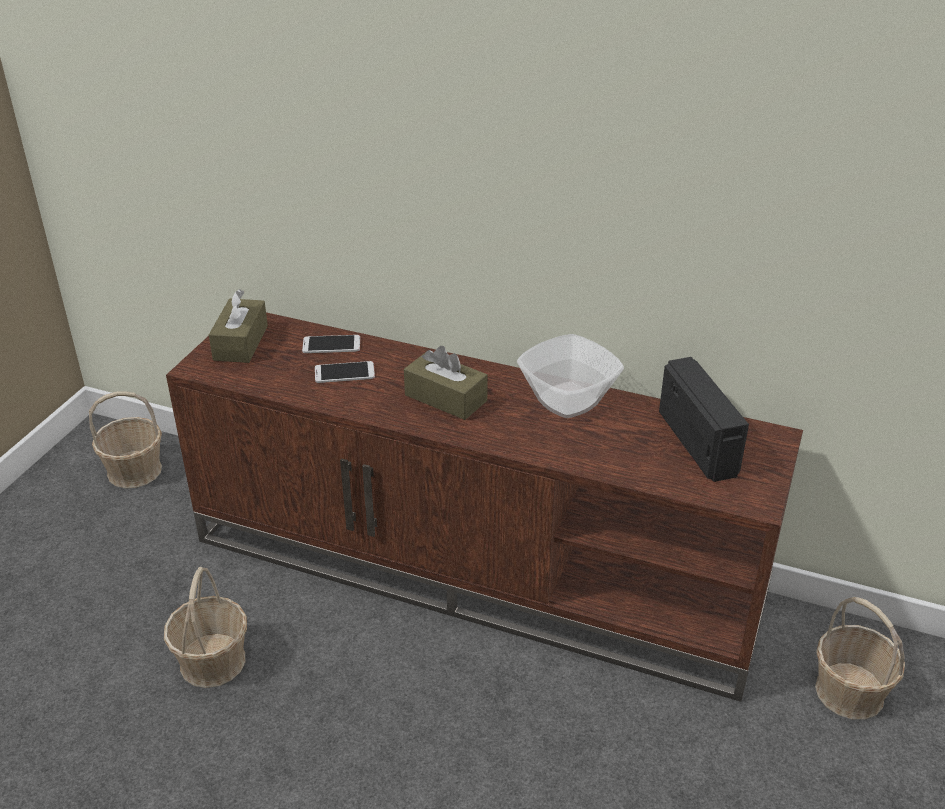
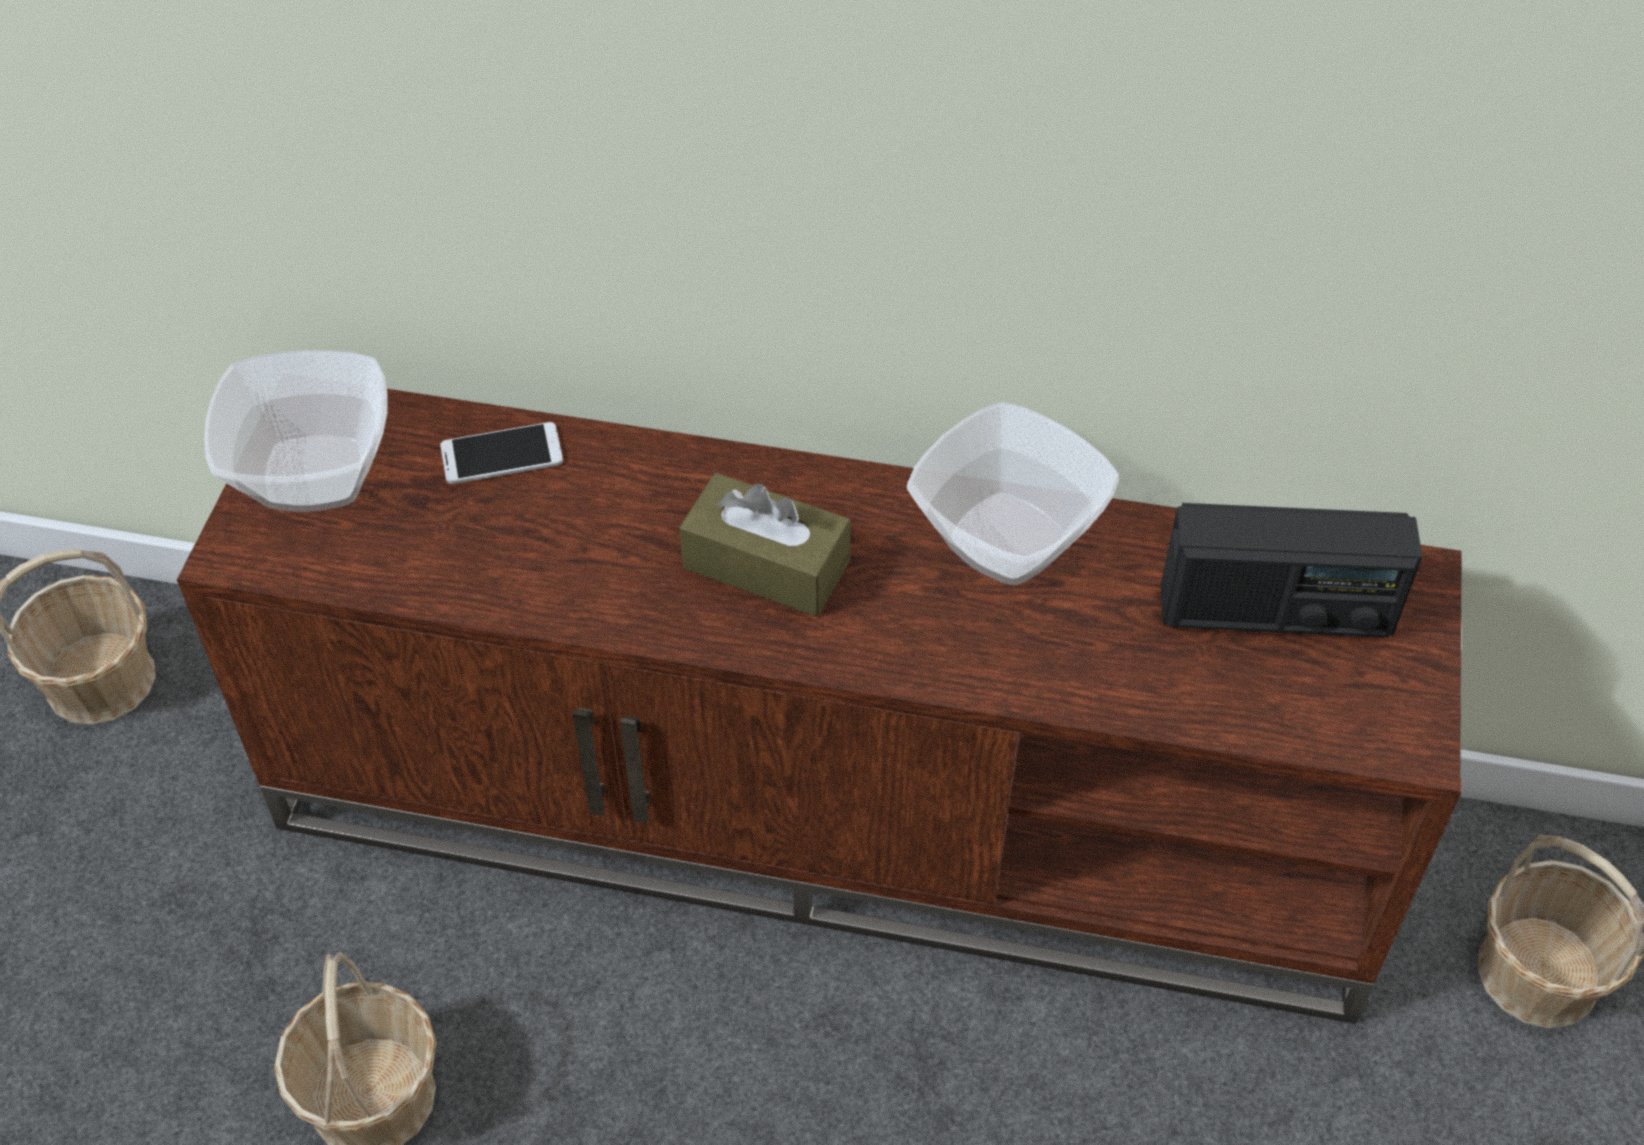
camera: 10 degrees left, 15 degrees up
brown tissue box [209,289,268,363] -> bowl [204,350,387,512]
phone [315,361,375,383] -> none
radio [659,357,749,482] -> radio turned 120 degrees clockwise [1160,503,1422,638]

